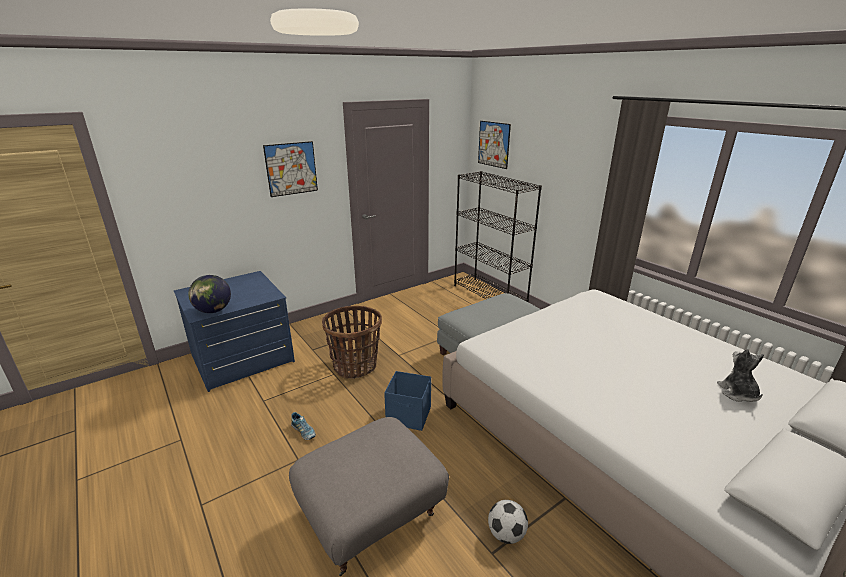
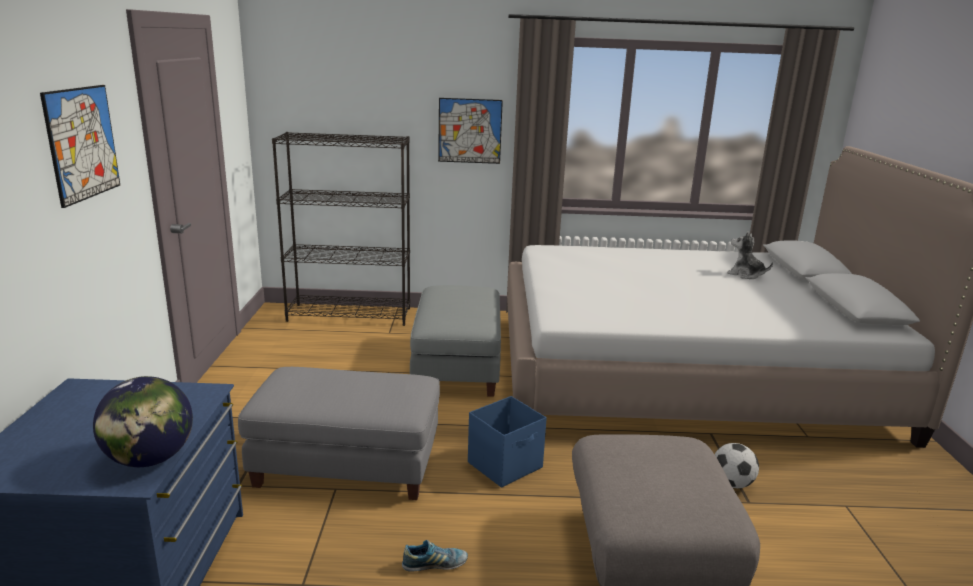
camera: 55 degrees left, 5 degrees down
basket [322,306,382,379] -> grey ottoman [238,367,440,500]
picture [478,121,511,169] -> picture moved to [438,98,503,164]

